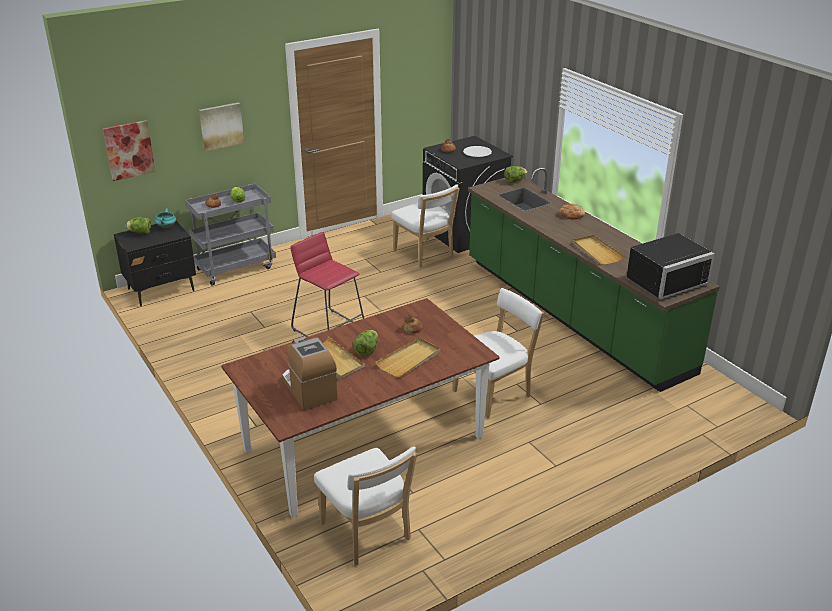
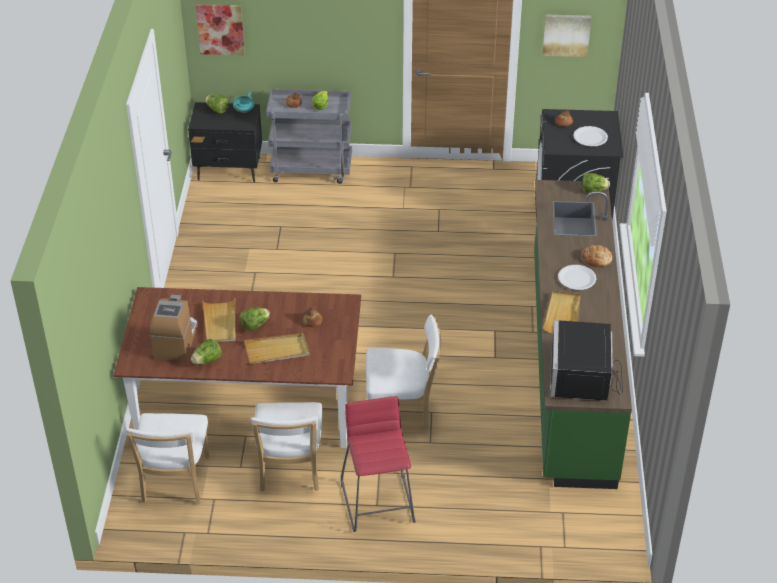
camera: 35 degrees right, 10 degrees up
picture [199,102,244,151] -> picture moved to [542,14,591,57]
red stool [290,232,364,337] -> red stool moved to [341,396,416,532]
white chair [391,184,460,267] -> white chair moved to [251,402,323,492]
black microwave [626,233,715,300] -> black microwave turned 90 degrees clockwise [550,320,623,401]
none -> lettuce [191,339,222,365]
none -> white plate [558,265,596,290]

